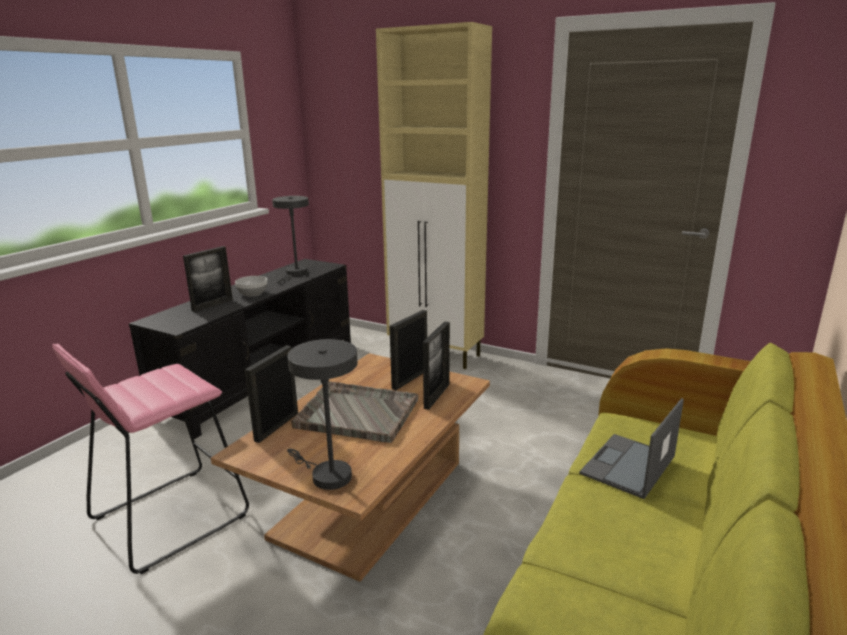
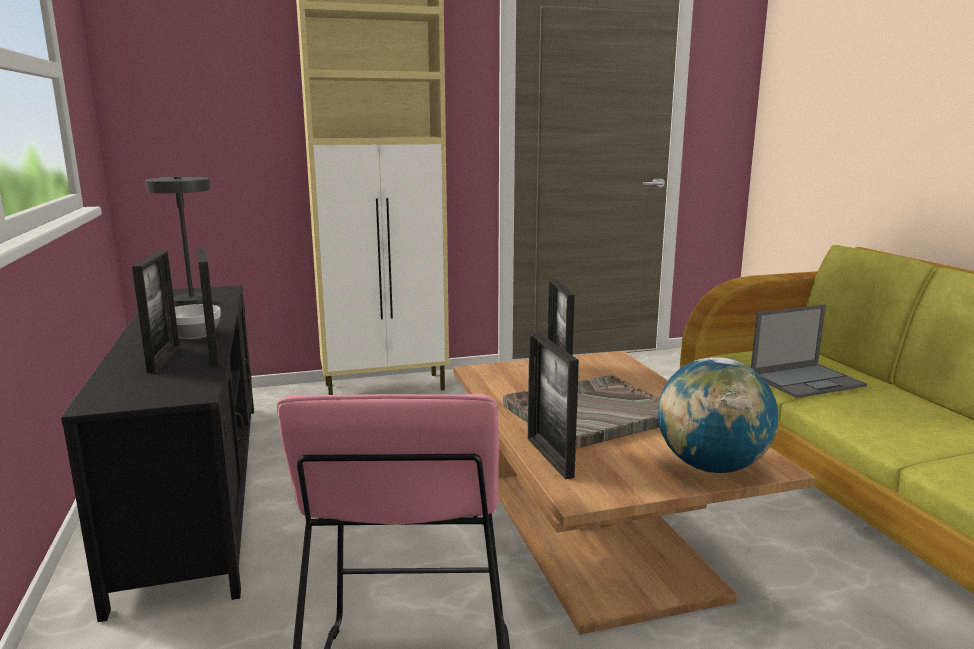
camera: 45 degrees left, 5 degrees down
grey table lamp [287,339,358,490] -> globe [658,357,778,473]
picture frame [423,321,450,410] -> picture frame moved to [197,248,219,367]
laptop [579,398,684,499] -> laptop turned 105 degrees counterclockwise [751,305,867,398]

